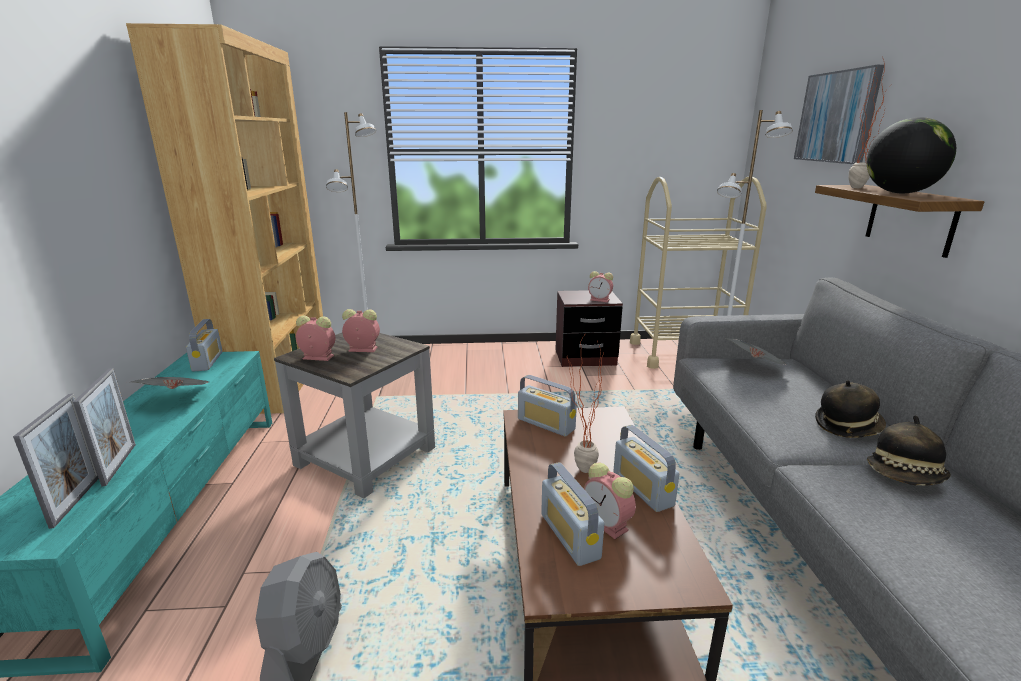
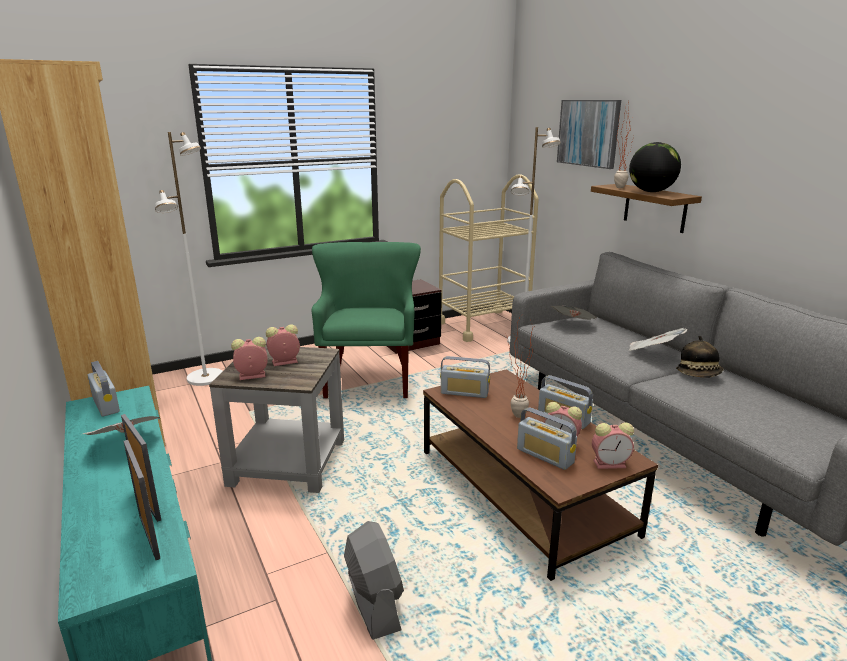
camera: 25 degrees left, 0 degrees up
alarm clock [588,271,613,302] -> alarm clock moved to [592,422,634,469]
hat [815,380,886,438] -> newspaper [629,328,687,351]
none -> green armchair [311,242,421,399]

